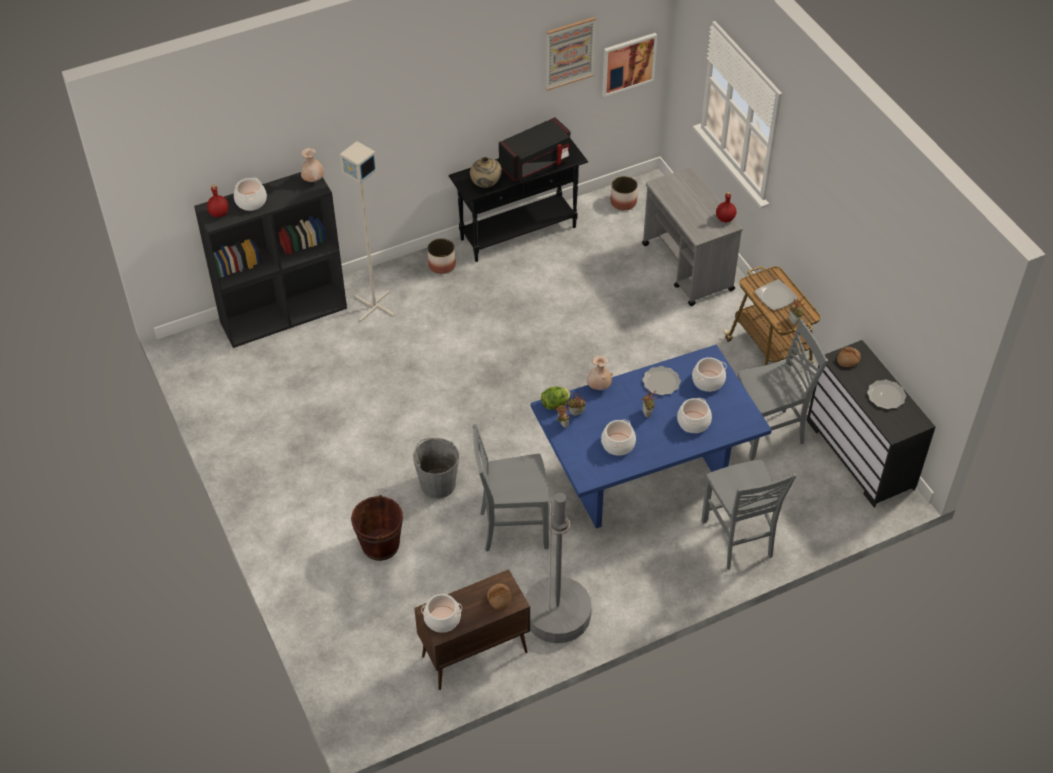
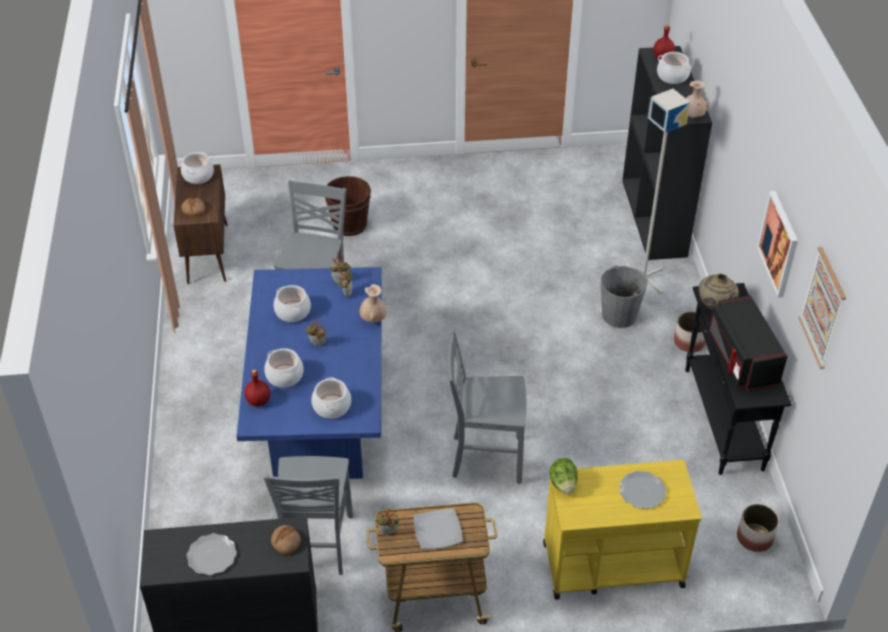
camera: 110 degrees right, 5 degrees down
grey bucket [413,438,459,499] -> grey bucket moved to [601,265,648,328]
grey floor lamp [525,493,592,643] -> none
lettuce [541,386,570,410] -> lettuce moved to [549,458,578,494]
picture [602,33,657,97] -> picture moved to [757,191,798,298]
grey cart [642,167,743,306] -> yellow cart [543,460,702,600]
plate [642,366,681,395] -> plate moved to [619,471,666,509]
grey chair [701,459,797,569] -> grey chair moved to [448,330,526,484]
red bottle [716,192,736,222] -> red bottle moved to [244,369,270,406]

